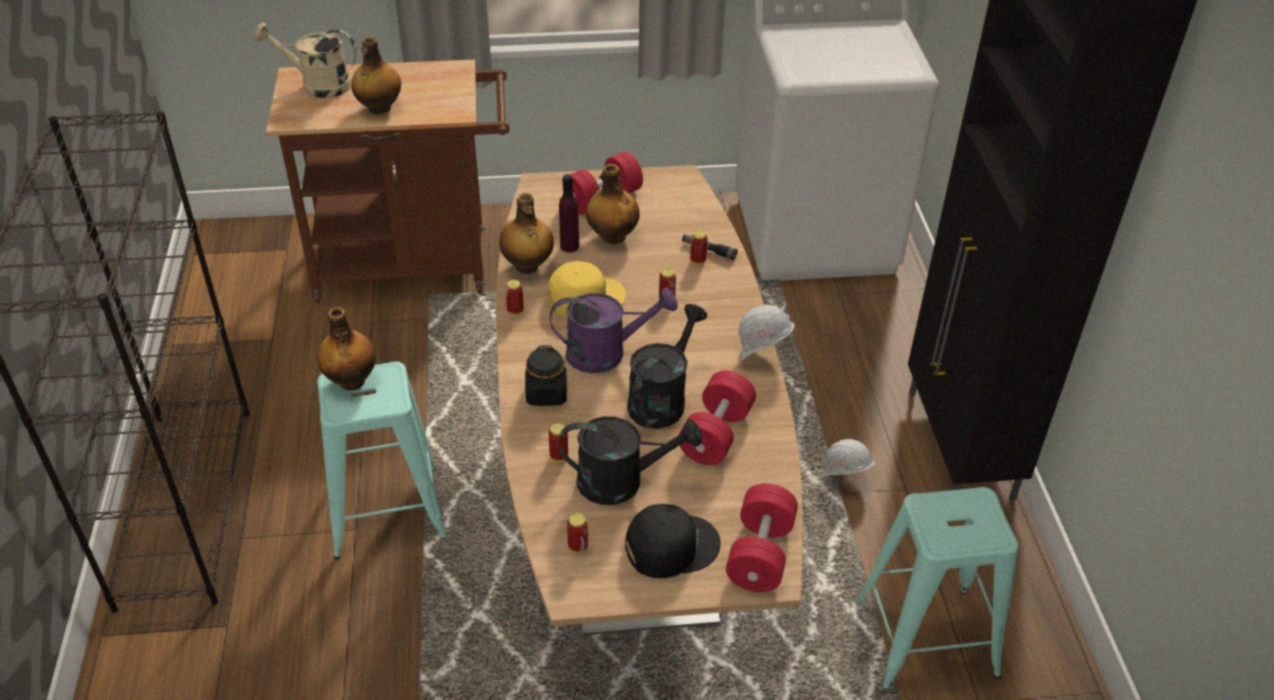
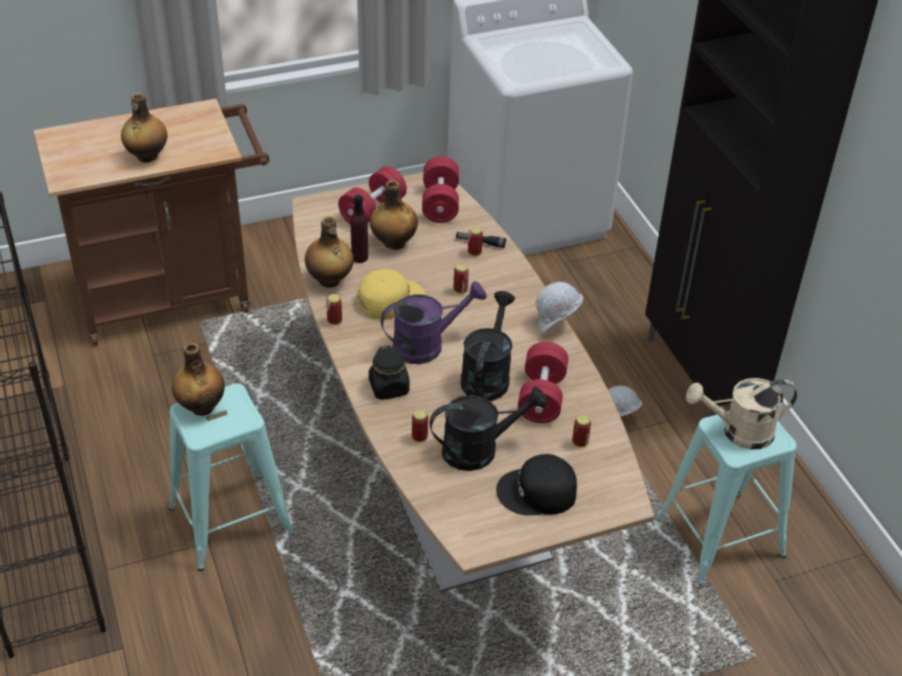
camera: 15 degrees left, 0 degrees up
beige watering can [253,23,357,98] -> beige watering can moved to [686,378,797,450]
can [567,513,588,553] -> can moved to [572,415,591,448]
black cap [625,504,721,578] -> black cap turned 150 degrees counterclockwise [496,454,577,515]
red dumbbell [726,483,798,592] -> red dumbbell moved to [422,156,459,223]

